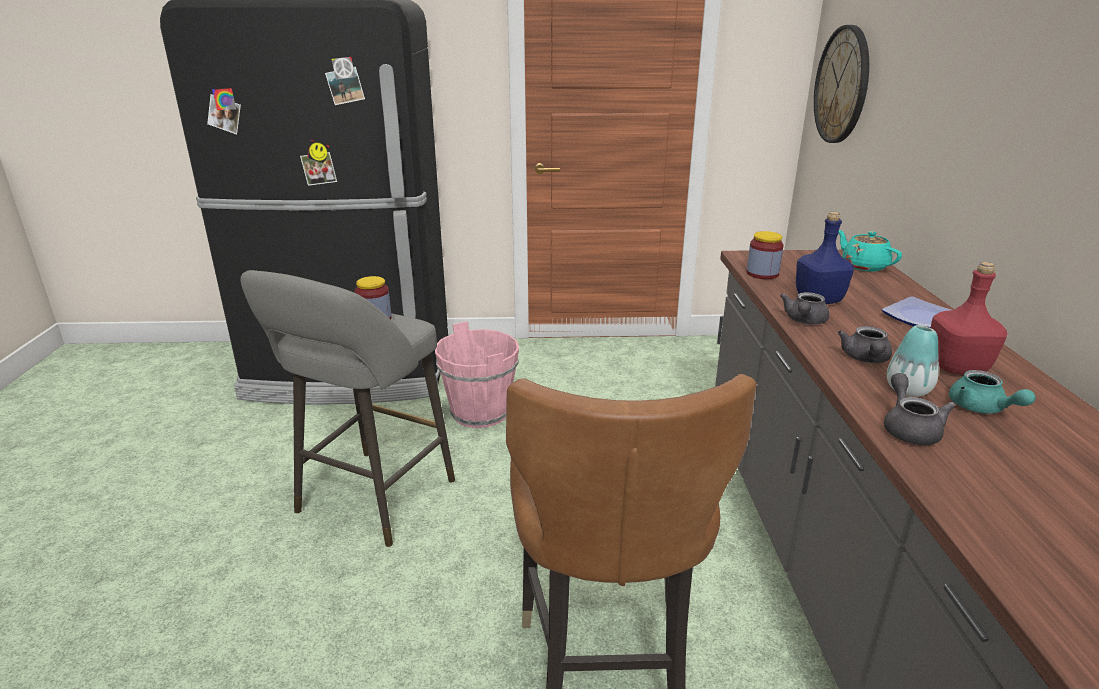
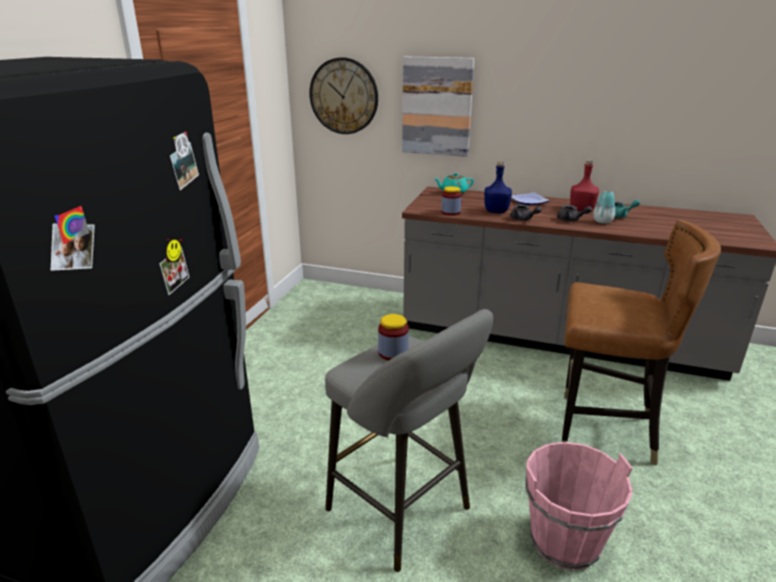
camera: 70 degrees left, 0 degrees up
pink bucket [435,321,519,428] -> pink bucket moved to [525,442,633,570]
grey teapot [884,373,956,445] -> none
none -> picture [402,56,474,157]

